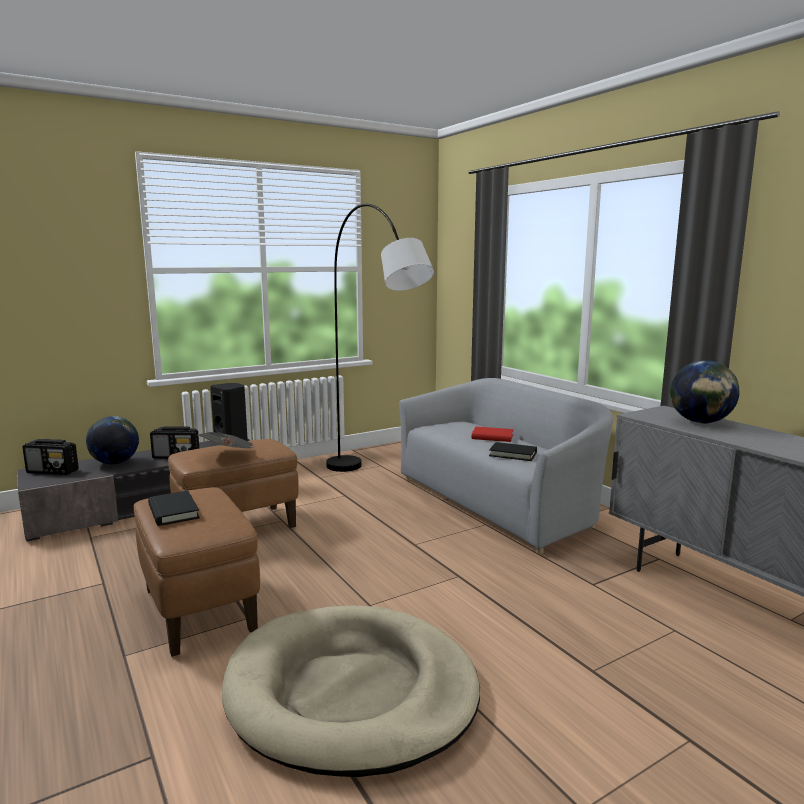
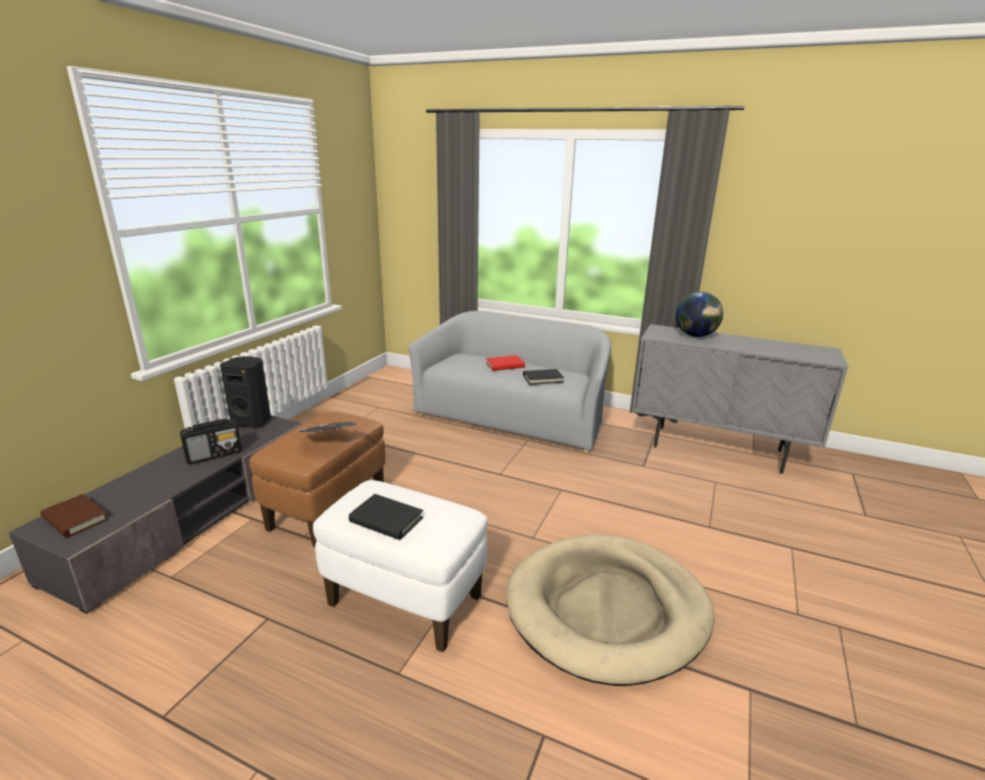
camera: 35 degrees left, 10 degrees up
radio [22,439,79,475] -> brown book [41,494,109,538]
globe [86,416,139,465] -> none
brown ottoman [134,487,260,657] -> white ottoman [313,480,487,652]
grey floor lamp [326,204,434,472] -> none

